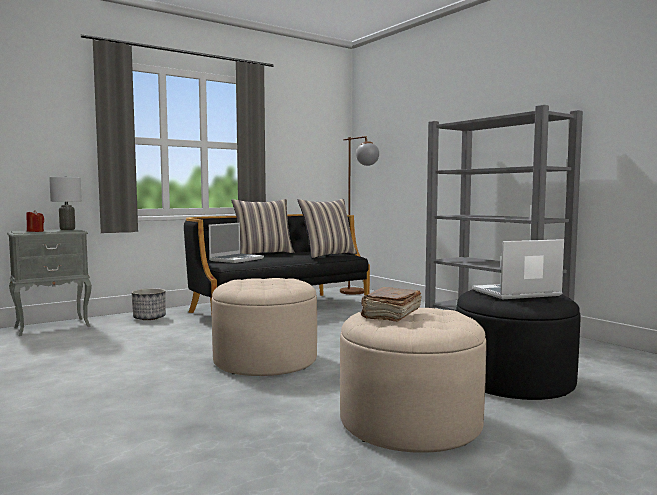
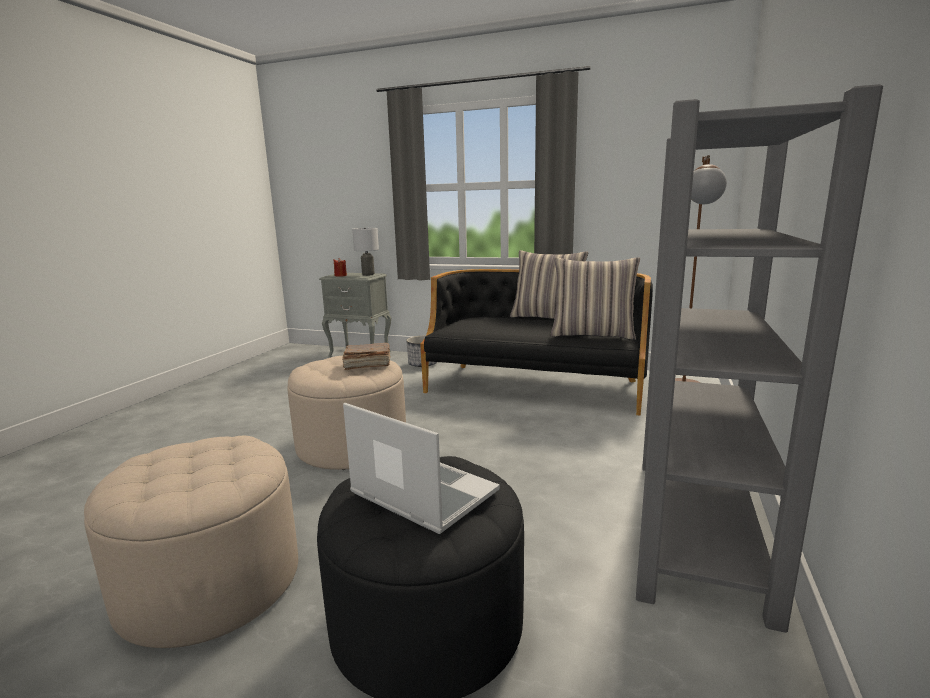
camera: 55 degrees right, 10 degrees up
laptop [209,223,264,263] -> none
brown book [361,287,422,322] -> brown book moved to [342,343,391,370]

